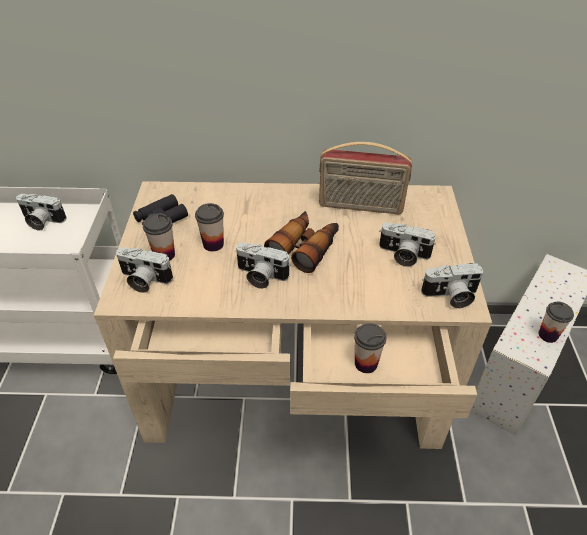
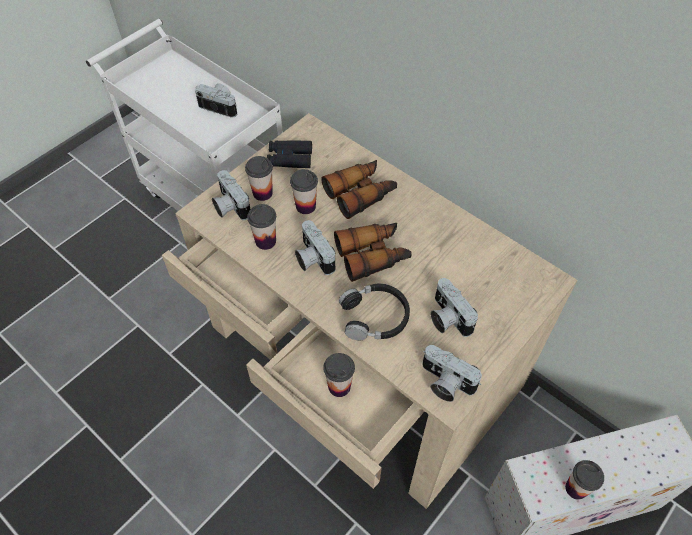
camera: 40 degrees right, 10 degrees up
camera [16,194,67,230] -> camera turned 150 degrees clockwise [195,84,237,118]
radio [319,142,412,214] -> none
none -> cup [247,204,276,250]
none -> binoculars [321,160,397,219]
none -> black headphones [339,283,410,340]

